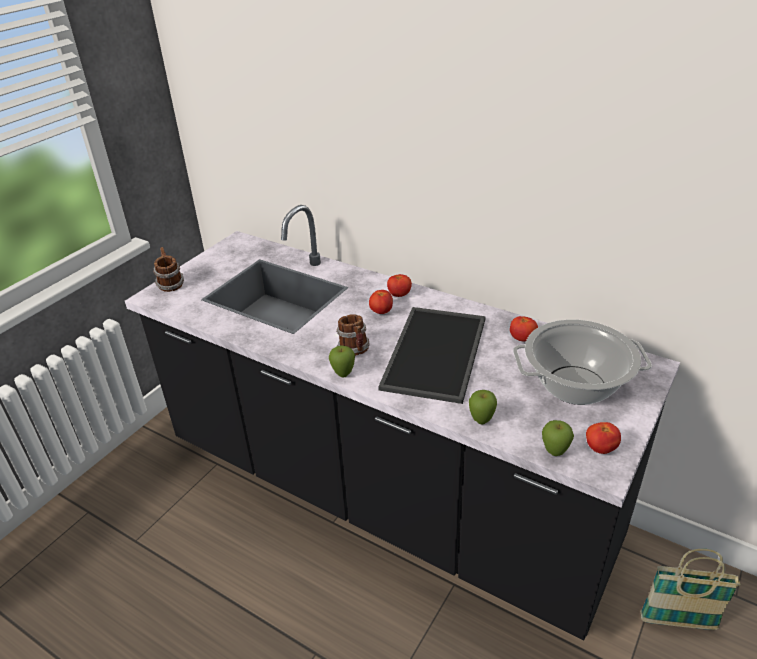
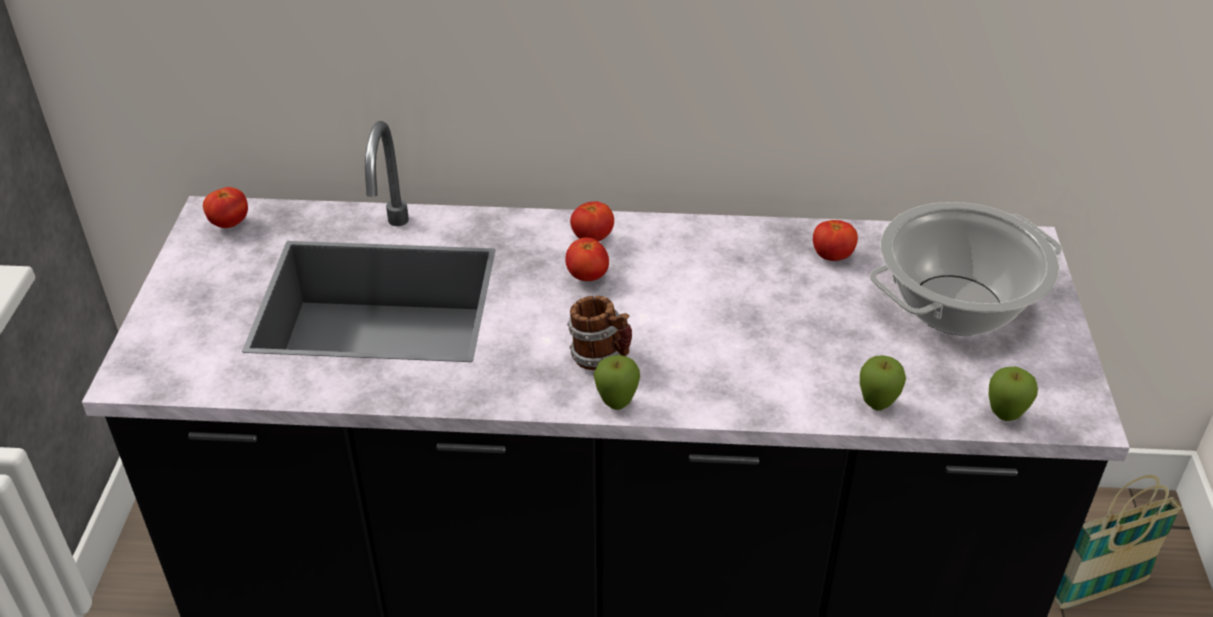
camera: 30 degrees left, 5 degrees up
mug [153,247,184,292] -> none
tray [378,307,486,404] -> none
tomato [586,422,621,454] -> tomato moved to [203,187,248,228]

